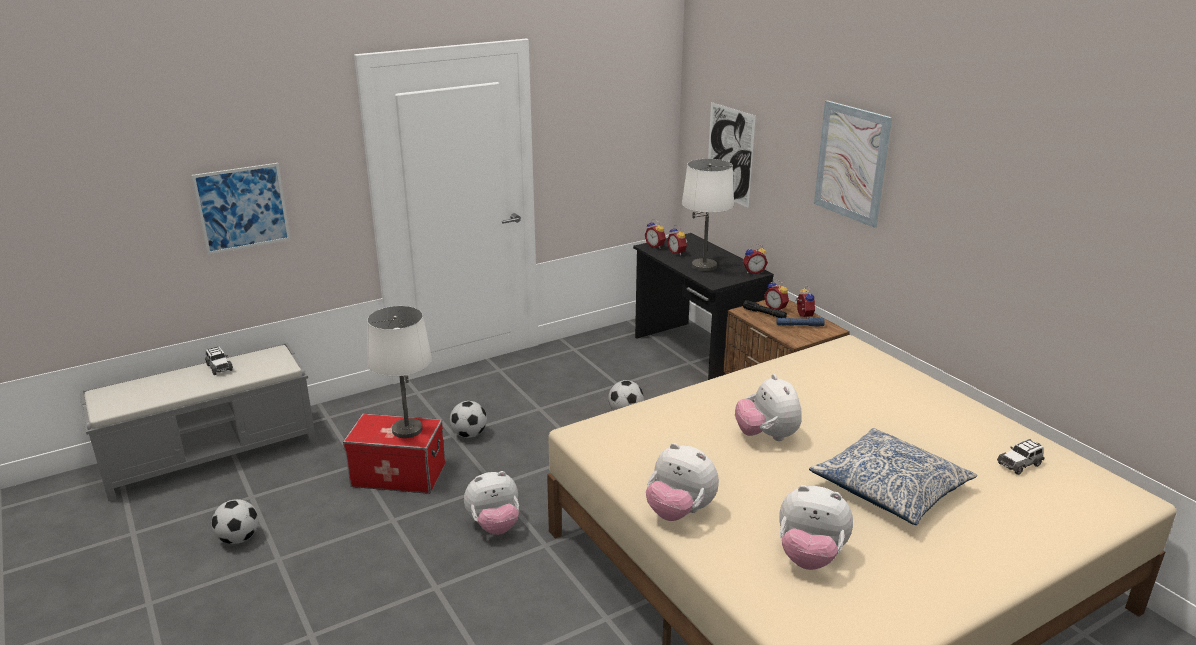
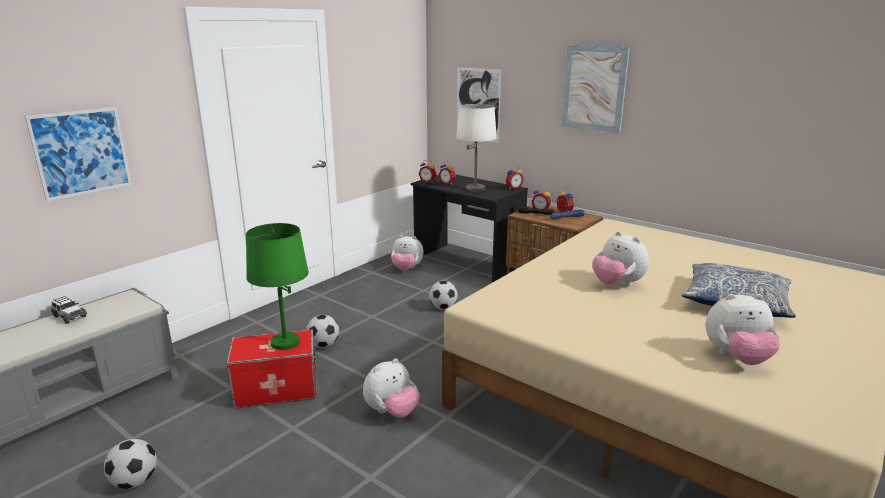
camera: 20 degrees left, 5 degrees down
white table lamp [367,306,432,438] -> green table lamp [246,223,309,350]
plush toy [646,443,719,521] -> plush toy moved to [391,235,424,270]
toy car [997,439,1045,475] -> none

